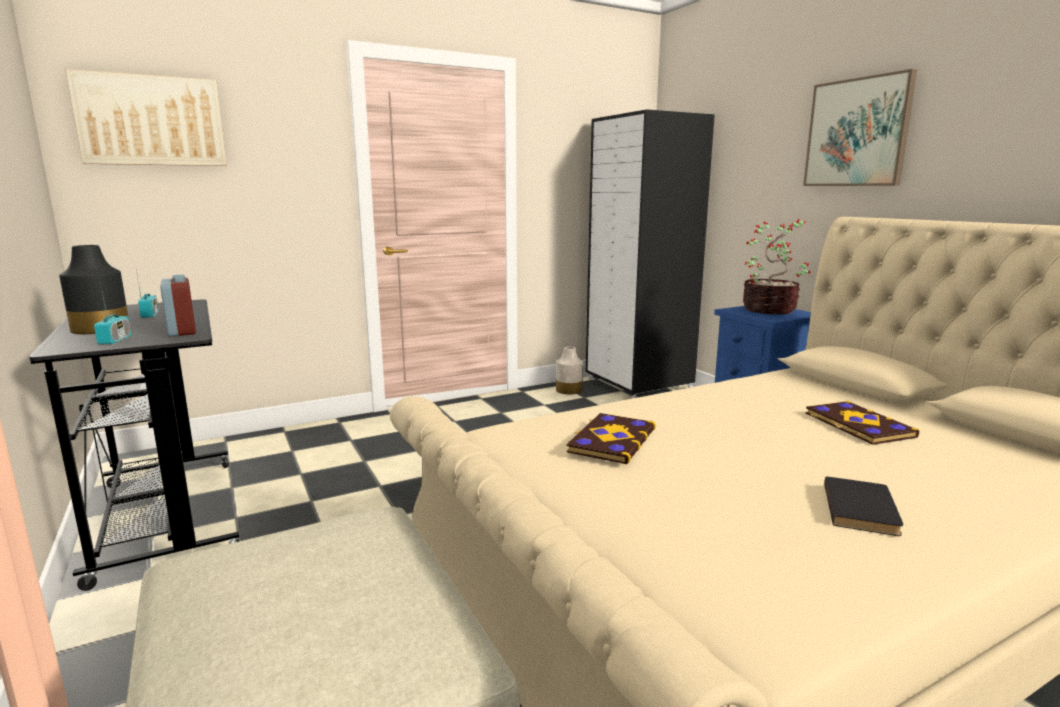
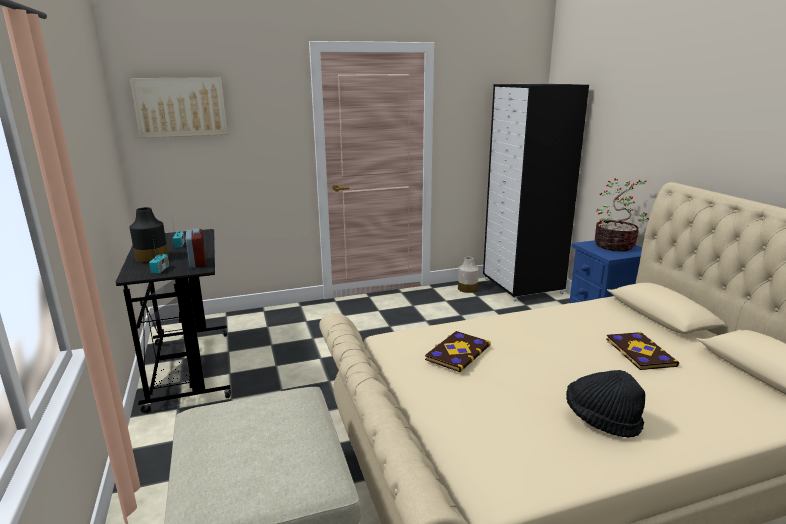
camera: 10 degrees right, 5 degrees up
picture [803,69,917,186] -> none
black book [824,476,903,536] -> black hat [566,370,645,438]

